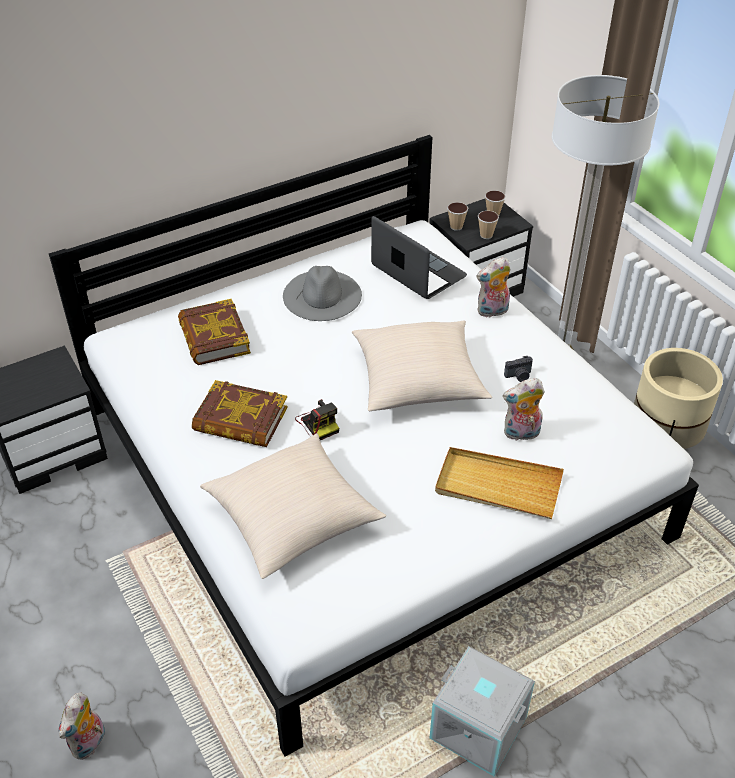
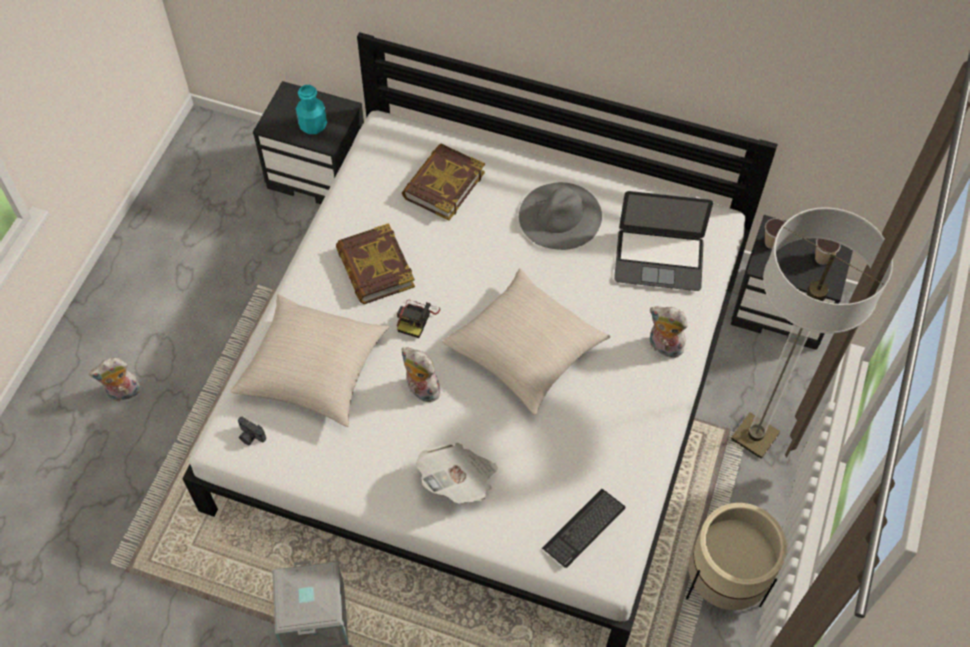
camera: 50 degrees right, 15 degrees up
laptop [371,216,467,299] -> laptop turned 90 degrees clockwise [614,191,713,291]
beige tray [435,447,564,519] -> newspaper [416,443,498,504]
cup [478,211,499,239] -> none
plush toy [503,378,545,441] -> plush toy moved to [402,347,441,402]
camera [504,356,533,382] -> camera moved to [238,417,266,445]
none -> turquoise bottle [296,85,327,134]
none -> keyboard [542,489,626,568]

